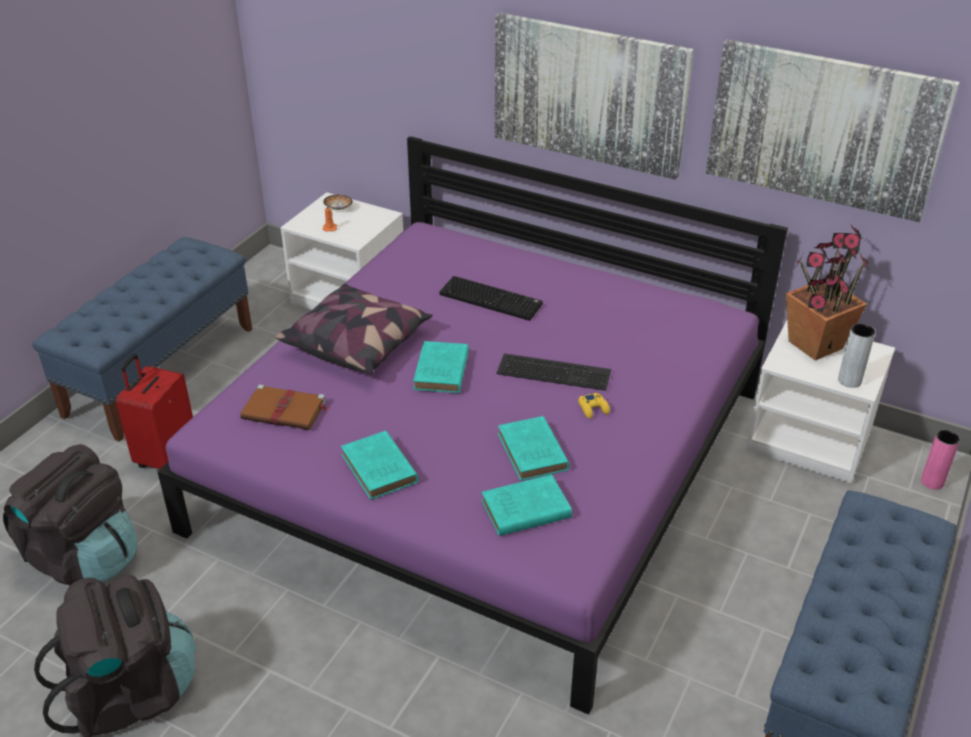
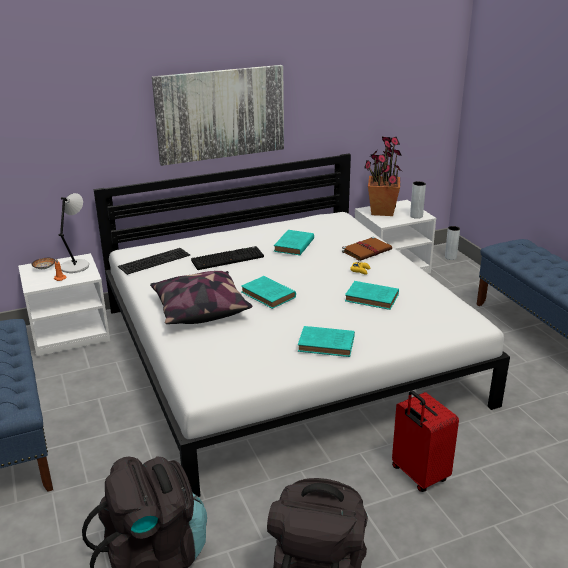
camera: 50 degrees left, 10 degrees down
red suitcase [116,354,193,469] -> red suitcase moved to [392,390,459,492]
purple bed [157,136,788,715] -> white bed [94,154,510,497]
brown book [240,384,328,430] -> brown book moved to [342,237,392,261]
turquoise book [481,475,572,536] -> turquoise book moved to [274,230,314,256]
keyboard [497,353,611,391] -> keyboard moved to [118,248,190,275]
picture [706,40,959,222] -> none
pink vase [921,430,960,490] -> grey vase [445,226,460,260]
none -> grey table lamp [59,193,89,273]

